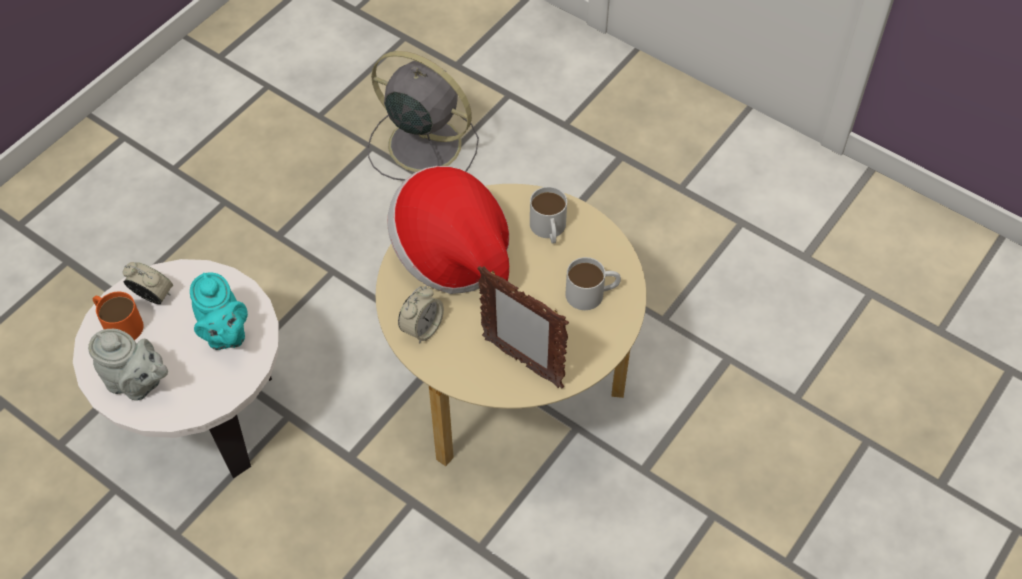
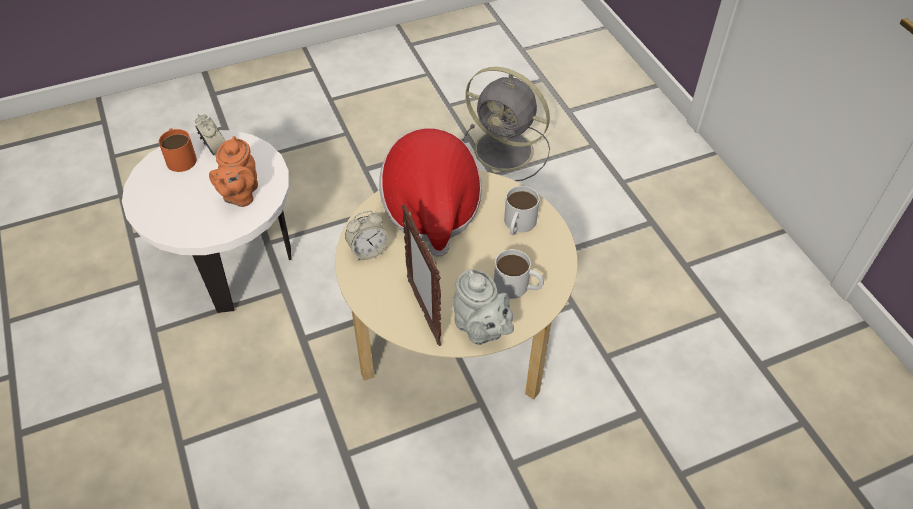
camera: 30 degrees right, 5 degrees down
grey teapot [88,329,168,401] -> grey teapot moved to [453,269,514,345]
turquoise teapot [190,272,248,350] -> orange teapot [209,136,258,207]
grey fan [368,51,479,181] -> grey fan turned 150 degrees clockwise [462,67,550,181]

